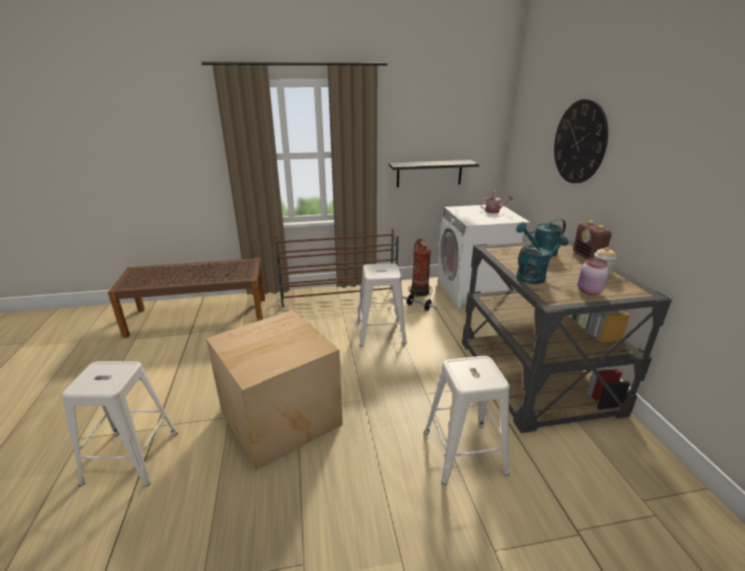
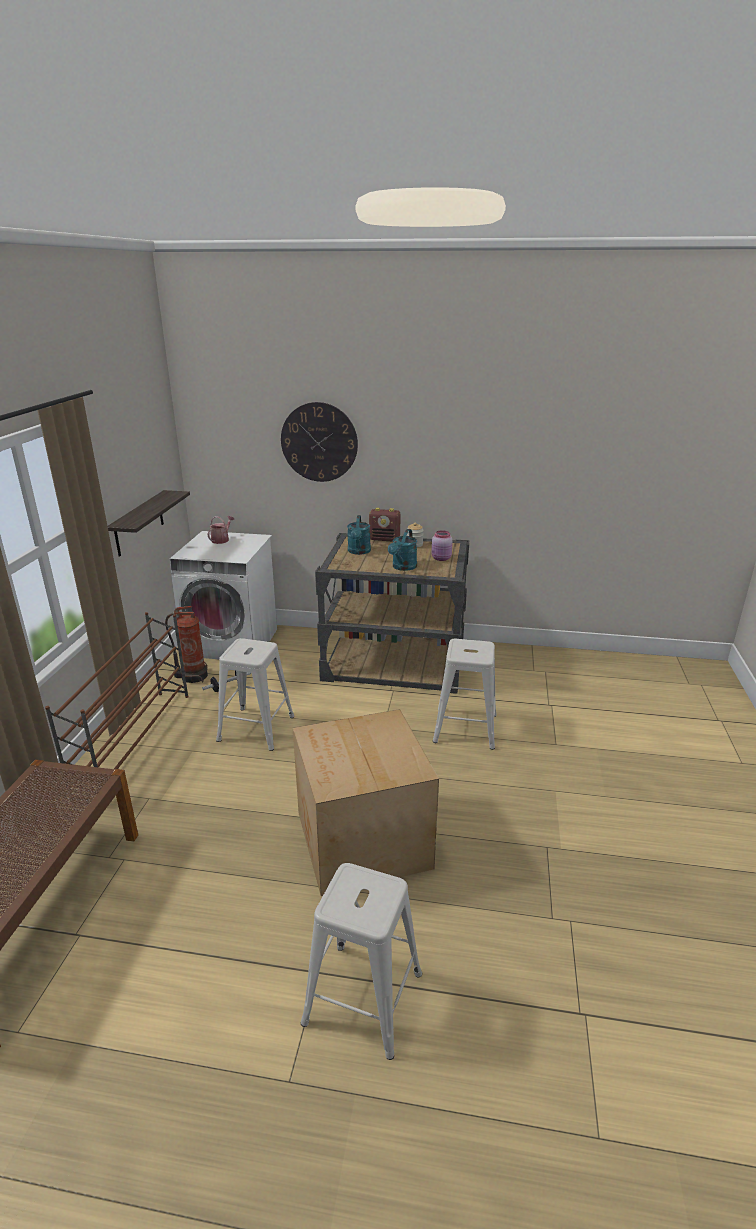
camera: 70 degrees left, 0 degrees up
turquoise watering can [516,235,569,284] -> turquoise watering can turned 150 degrees counterclockwise [388,529,417,571]

